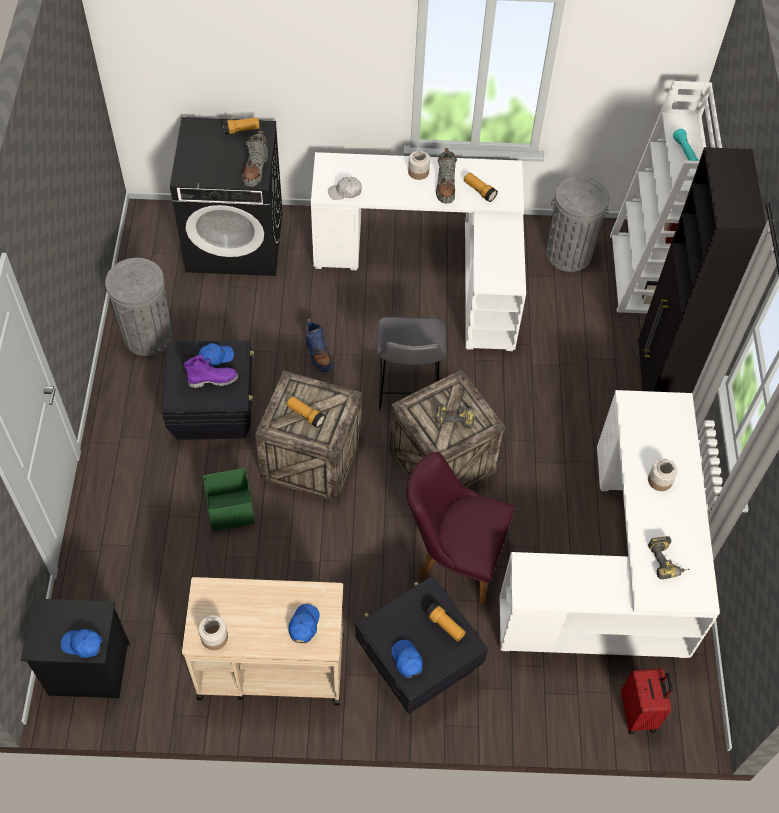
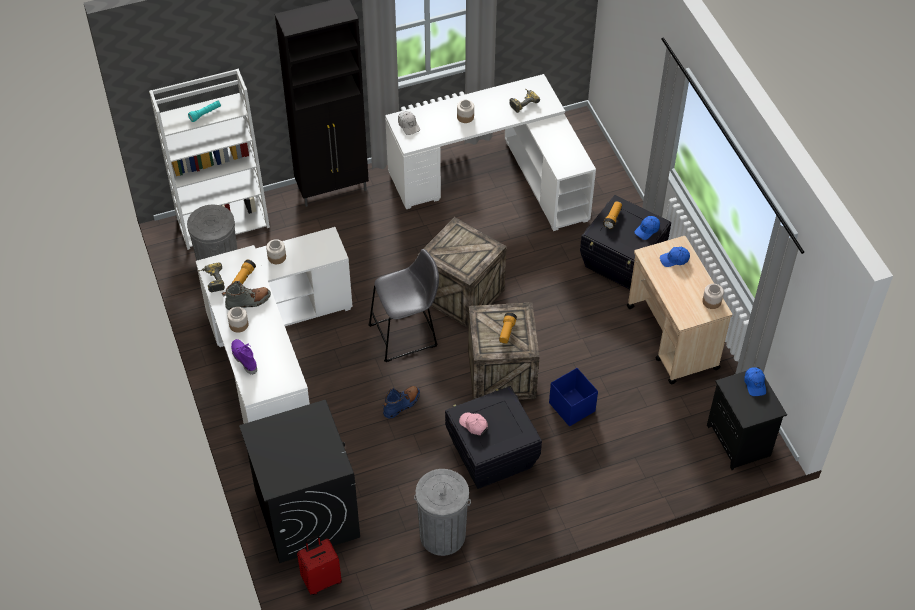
camera: 110 degrees left, 5 degrees down
purple boot [184,355,239,388] -> purple boot moved to [231,339,257,375]
blue cap [198,343,234,367] -> pink cap [459,413,488,435]
green storage box [203,468,255,531] -> blue storage box [549,368,598,427]
flashlight [222,117,260,135] -> none
grey boot [242,131,268,187] -> none
white cap [328,177,362,200] -> white cap moved to [398,111,420,135]
purple chair [407,452,515,605] -> none
power drill [435,402,475,429] -> power drill moved to [198,262,225,292]
red suitcase [621,668,672,734] -> red suitcase moved to [297,535,342,595]
none -> jar [266,239,286,264]

